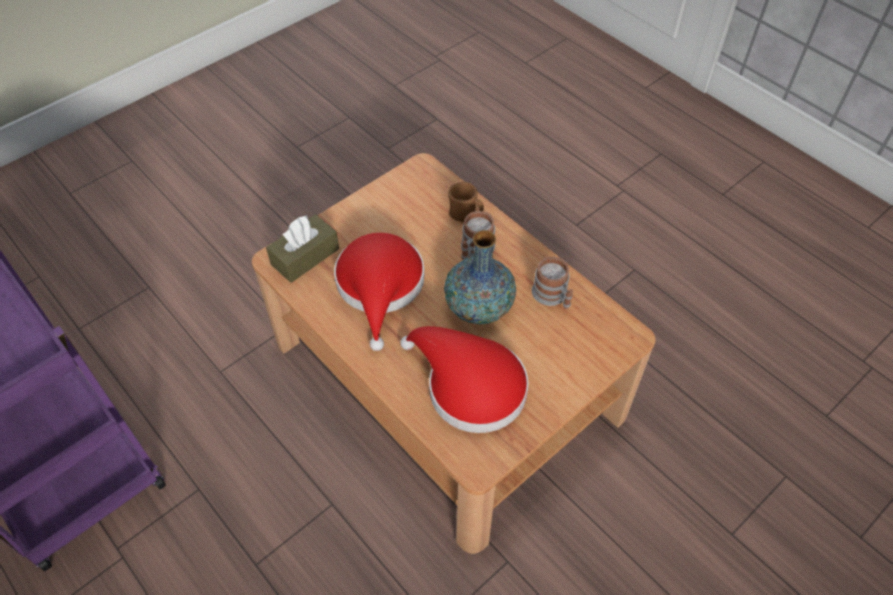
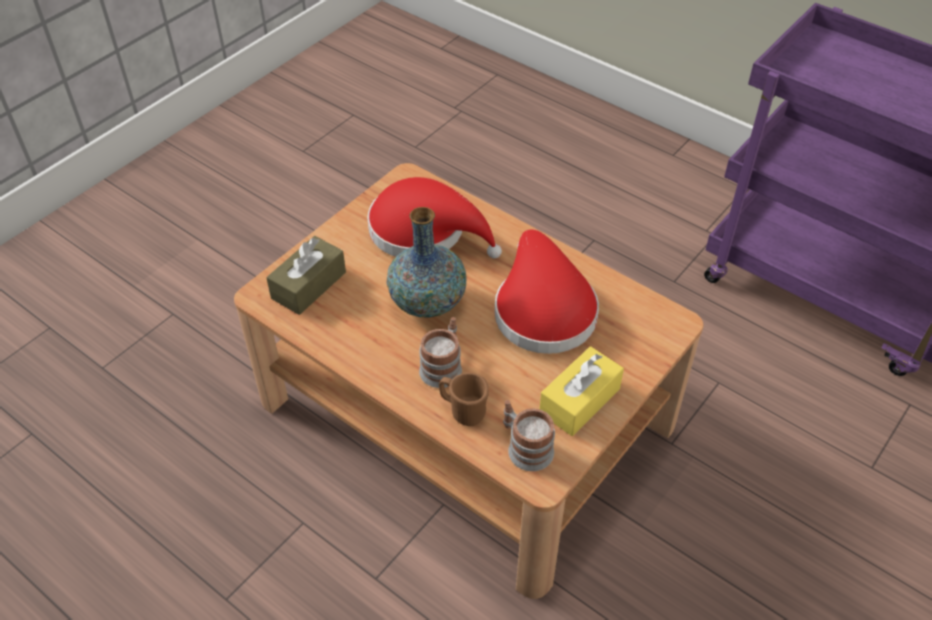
camera: 170 degrees right, 5 degrees down
brown tissue box [266,214,339,283] -> brown tissue box moved to [266,236,346,315]
mug [532,256,573,309] -> mug moved to [503,400,555,471]
none -> yellow tissue box [539,346,624,436]

